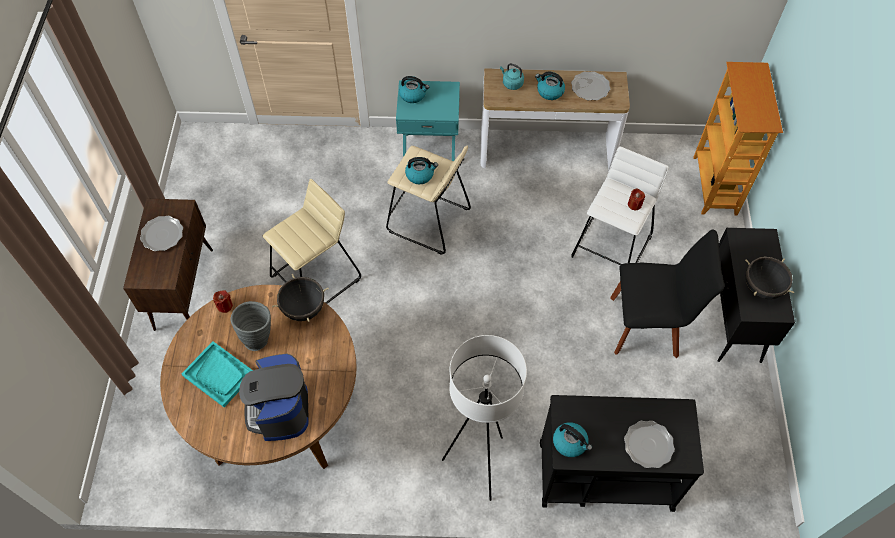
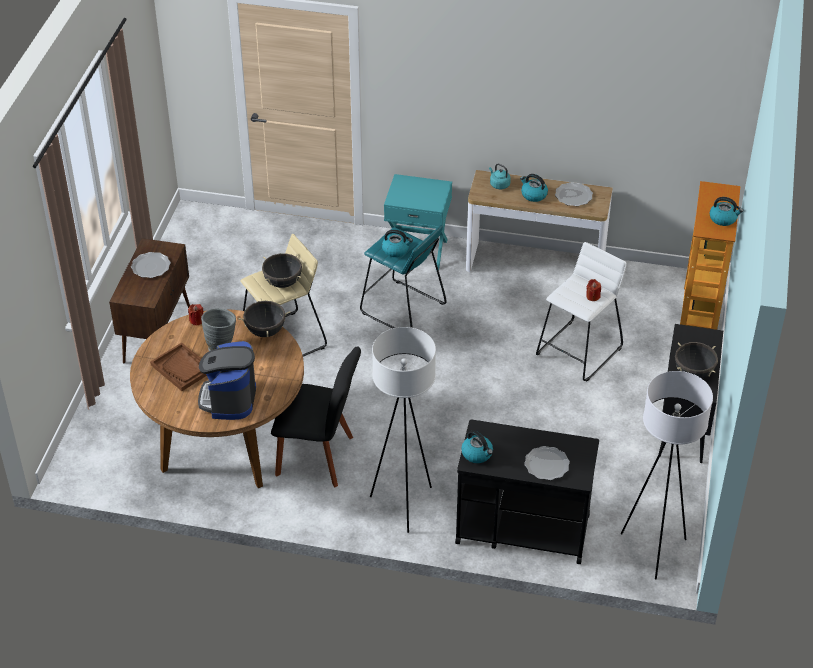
camera: 10 degrees right, 15 degrees down
turquoise tray [181,341,253,407] -> brown tray [150,343,207,391]
beige stool [386,146,471,255] -> turquoise stool [360,225,447,329]
kettle [399,76,429,103] -> kettle moved to [710,197,743,226]
black chair [610,229,725,358] -> black chair moved to [271,346,361,487]
none -> black cooking pot [262,253,302,288]
none -> white floor lamp [621,371,713,579]

